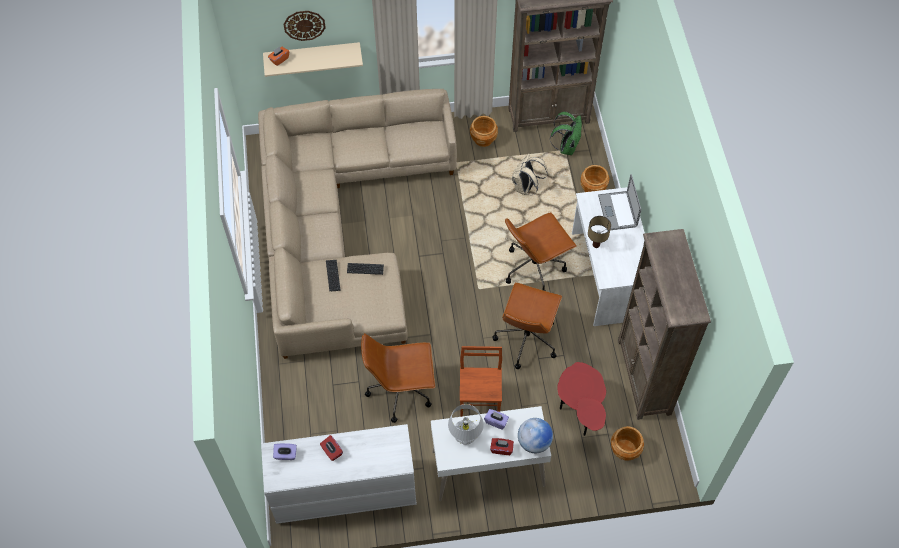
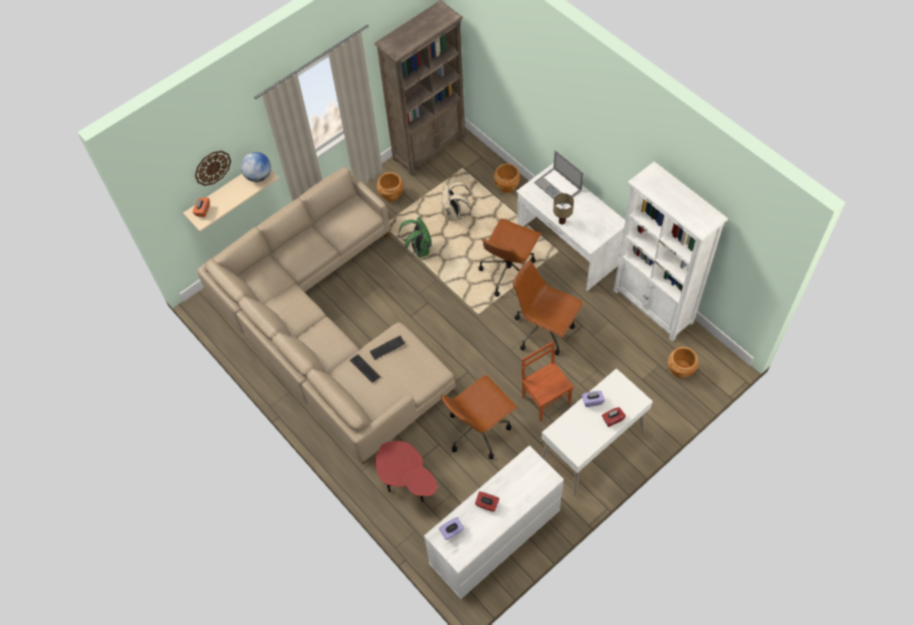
camera: 30 degrees left, 0 degrees up
white table lamp [448,404,484,445] -> none
brown office chair [492,282,562,369] -> brown office chair turned 135 degrees clockwise [513,260,583,355]
globe [518,418,553,453] -> globe moved to [241,152,271,182]
green backpack [550,112,582,155] -> green backpack moved to [398,217,432,258]
red side table [557,362,606,436] -> red side table moved to [375,441,437,502]
brown bookcase [618,229,711,420] -> white bookcase [613,162,728,341]

